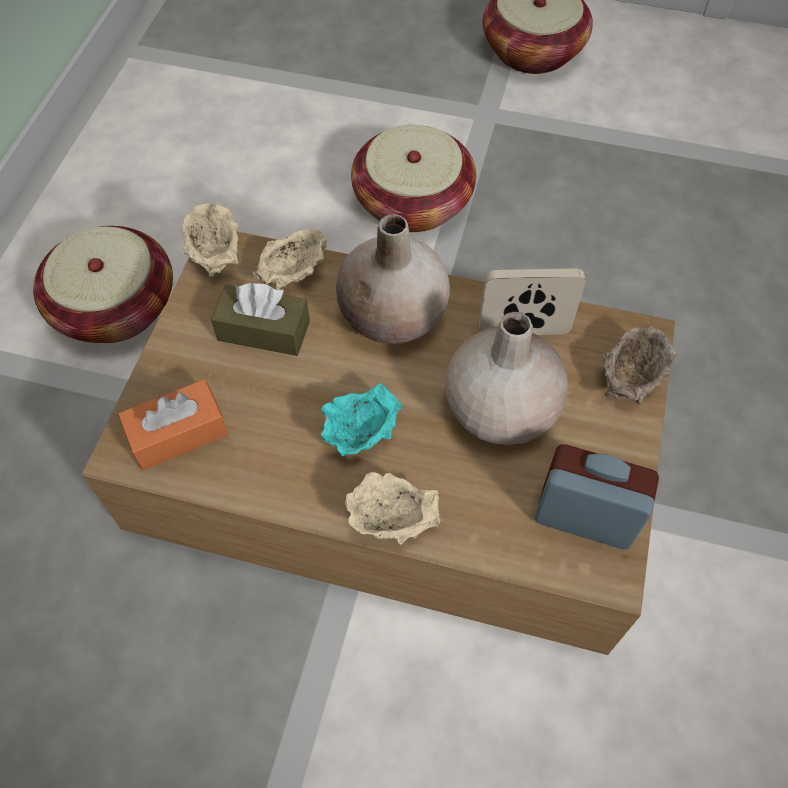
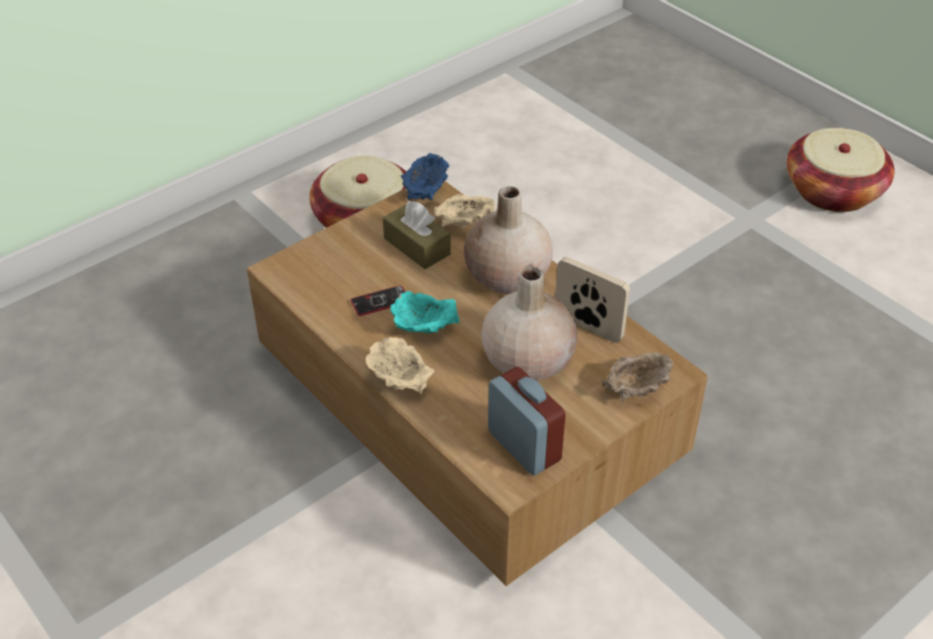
camera: 35 degrees right, 15 degrees down
orange tissue box [118,379,228,470] -> none
beige bowl [181,203,239,277] -> blue bowl [401,153,449,200]
basket [351,125,476,232] -> none
none -> phone [351,286,405,316]

